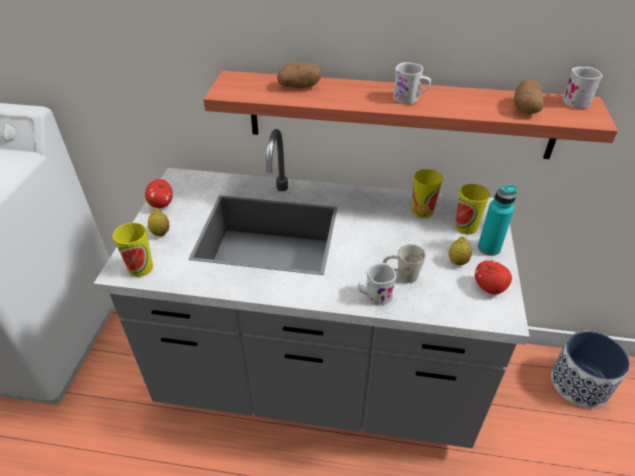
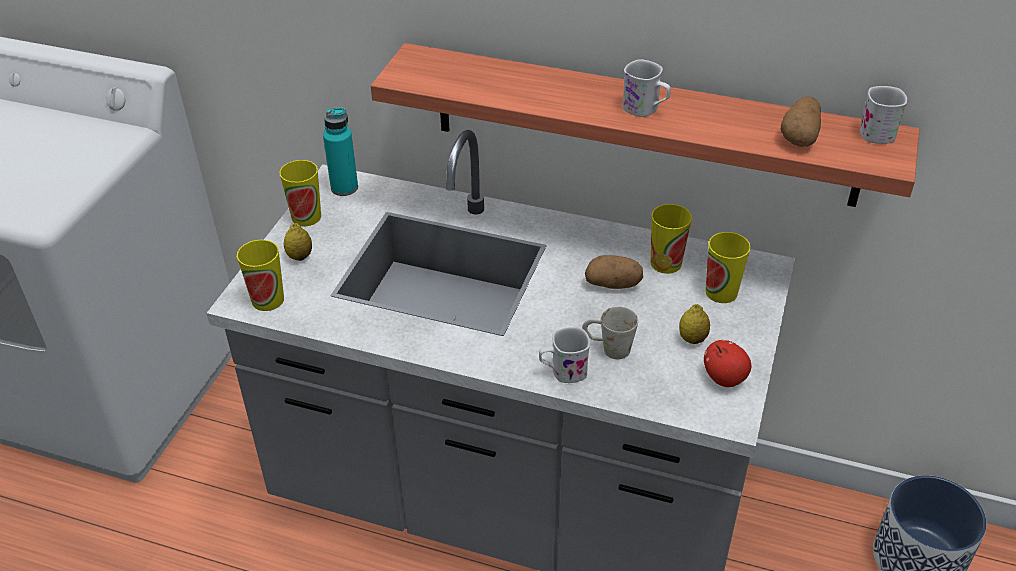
camera: 10 degrees right, 0 degrees up
apple [145,179,173,208] -> cup [279,160,321,226]
potato [277,63,321,89] -> potato moved to [585,255,643,289]
turquoise bottle [478,185,518,256] -> turquoise bottle moved to [323,107,358,196]

